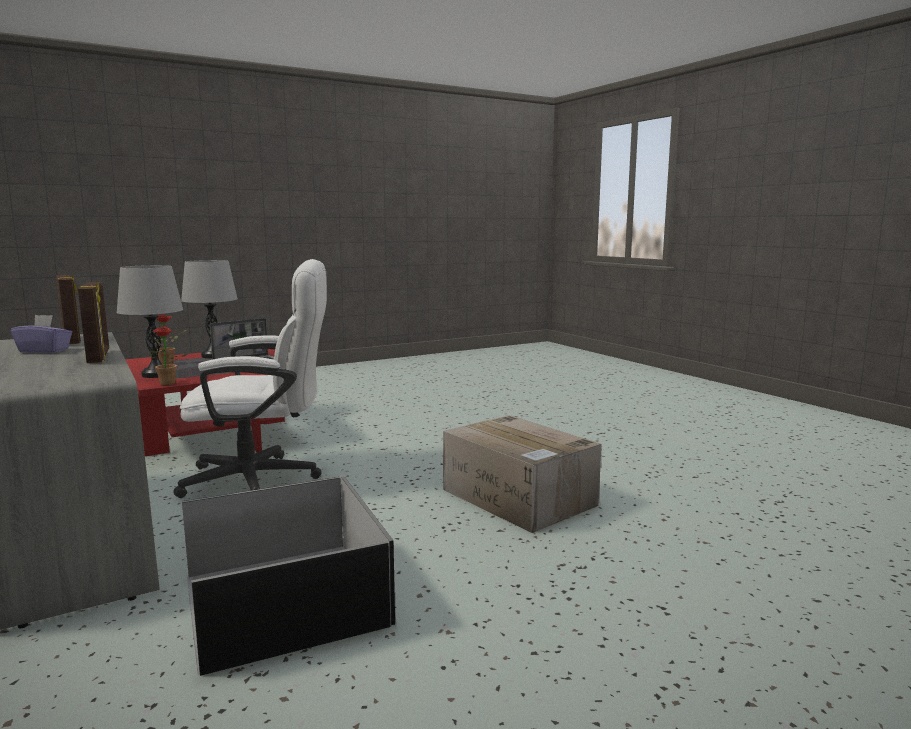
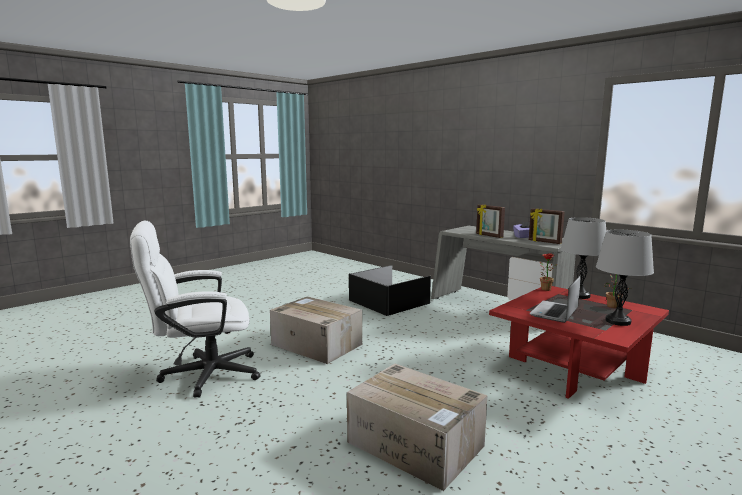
camera: 165 degrees right, 0 degrees up
white office chair [173,259,327,498] -> white office chair moved to [130,221,260,398]
none -> cardboard box [347,364,487,491]

